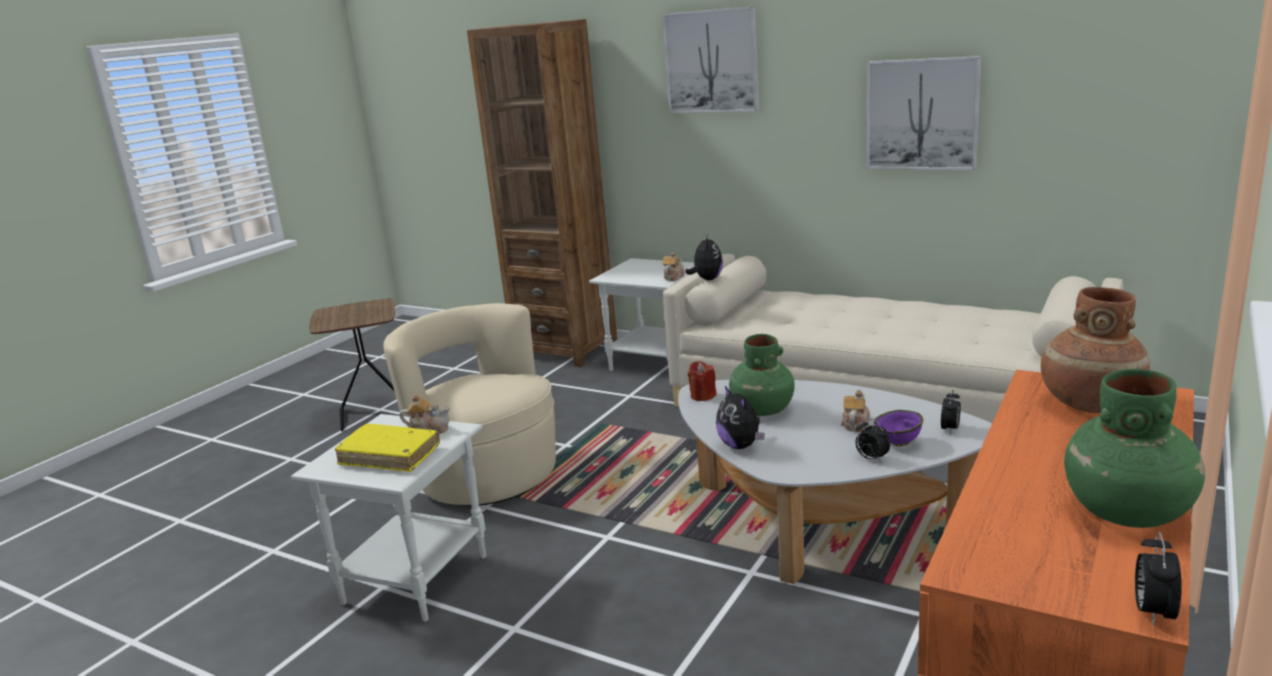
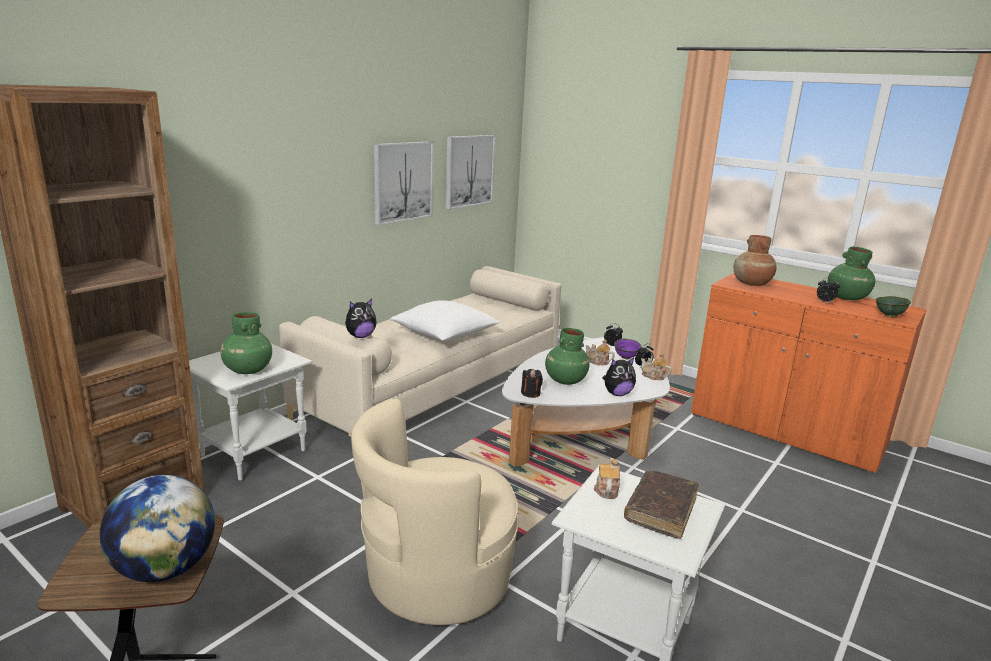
camera: 85 degrees left, 0 degrees up
yellow book [335,424,440,472] -> brown book [624,470,699,539]
picture [662,6,759,113] -> picture moved to [446,135,495,210]
teapot [663,252,685,281] -> teapot moved to [641,353,672,380]
plush toy [685,234,723,280] -> plush toy turned 135 degrees clockwise [345,299,377,338]
red candle [688,361,717,401] -> black candle [521,369,543,398]
alarm clock [1135,532,1182,627] -> alarm clock moved to [817,277,840,303]
none -> globe [100,475,215,582]
none -> green vase [220,312,272,374]
none -> white pillow [390,300,500,341]
none -> green bowl [875,296,911,317]

